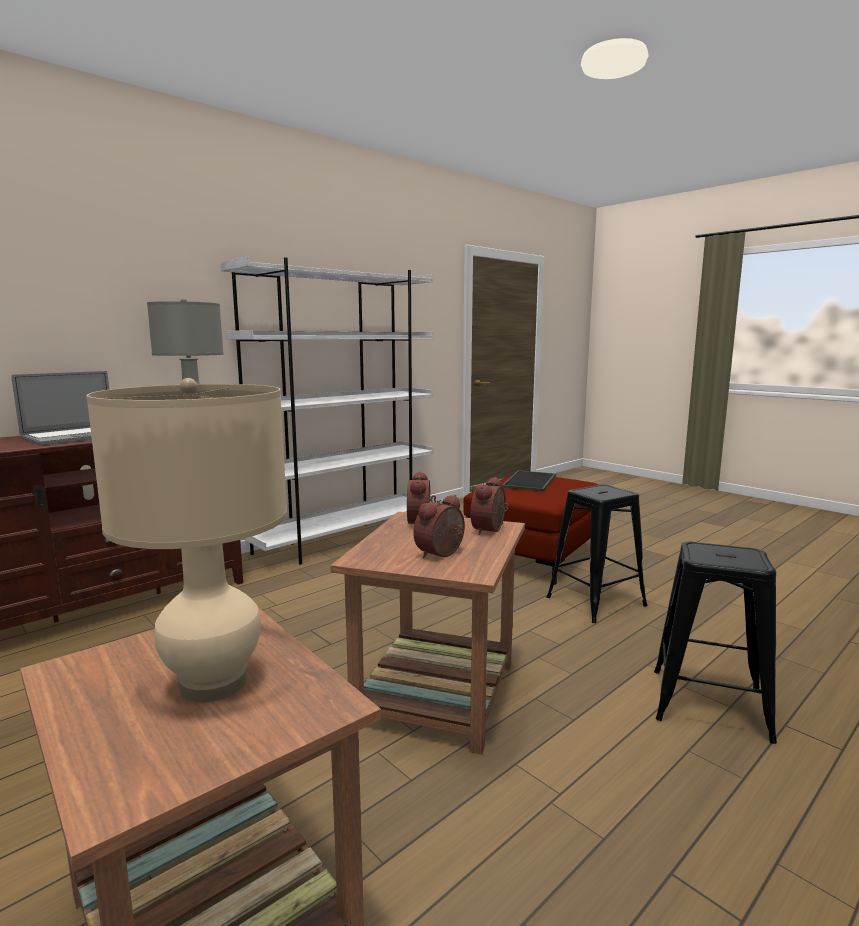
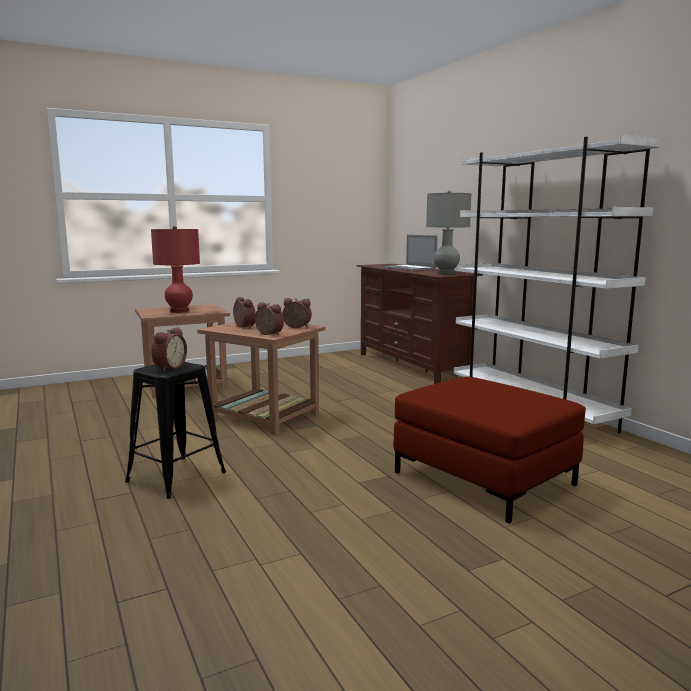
camera: 105 degrees right, 0 degrees up
beige table lamp [86,378,287,703] -> red table lamp [151,226,200,313]
tray [502,470,556,491] -> none
black stool [546,484,648,623] -> none
none -> alarm clock [151,327,187,371]

